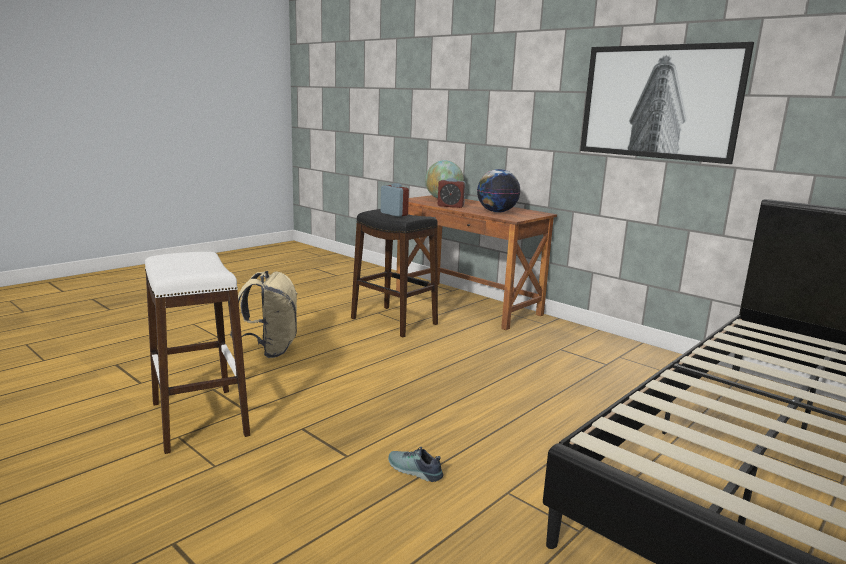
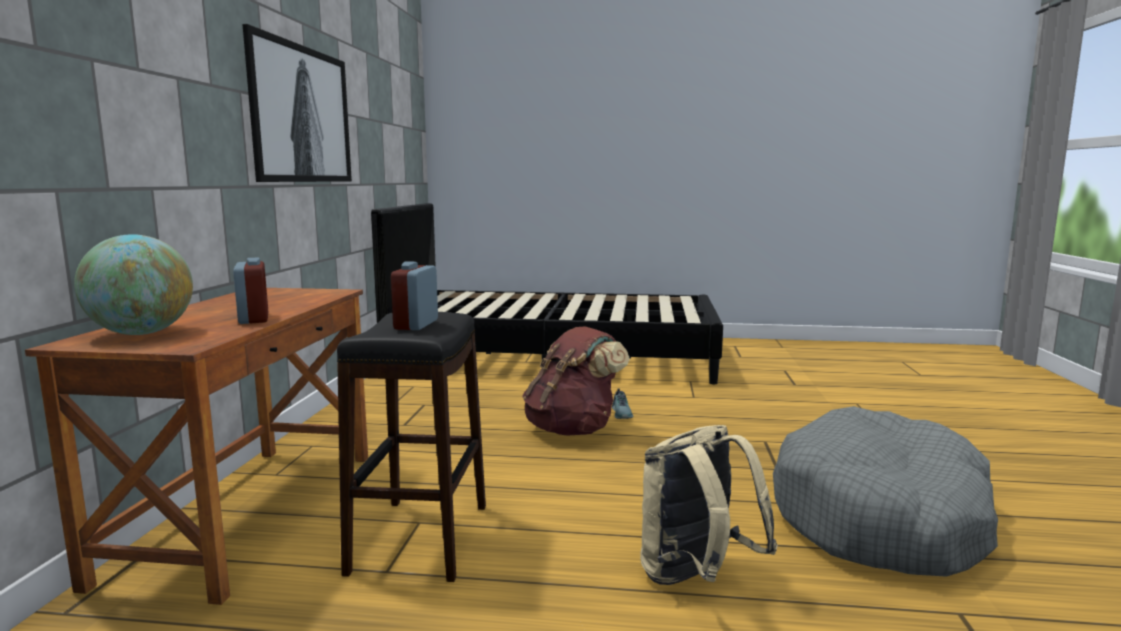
camera: 125 degrees left, 5 degrees down
white stool [145,252,250,454] -> grey dog bed [773,406,998,577]
shoe [388,447,444,482] -> shoe moved to [612,388,633,419]
globe [477,169,521,213] -> none
none -> brown backpack [522,326,630,436]

